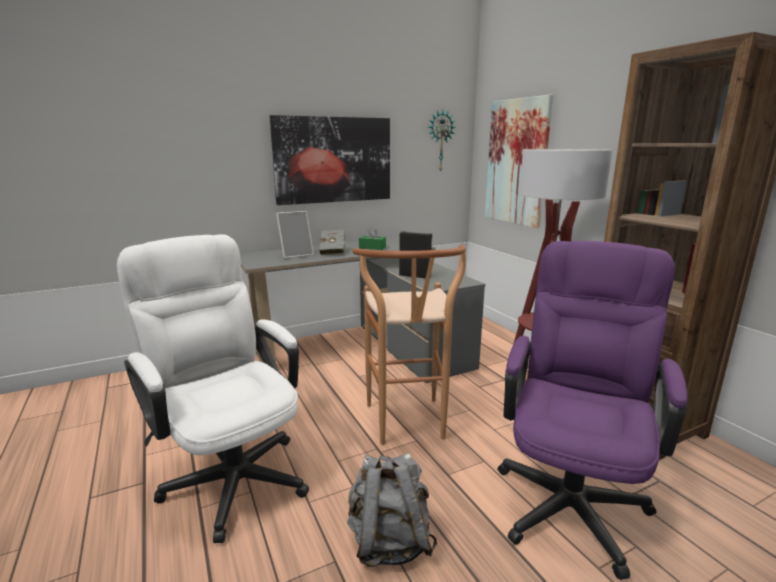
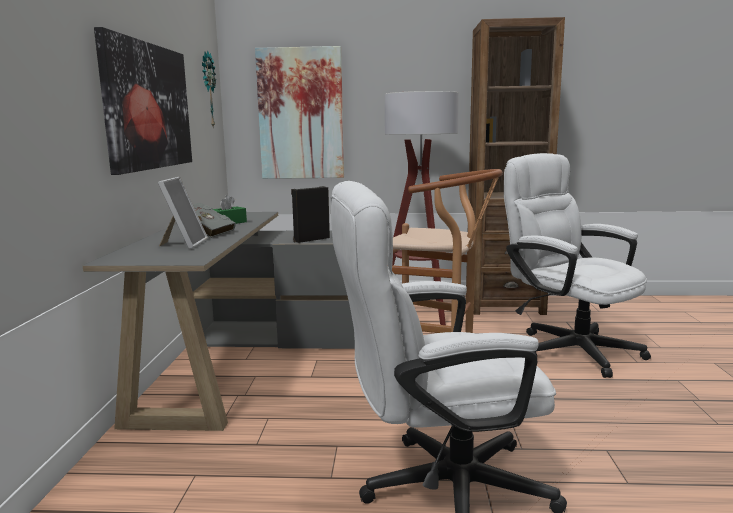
camera: 60 degrees left, 5 degrees down
grey backpack [347,453,437,567] -> none
purple office chair [498,241,688,580] -> white office chair [504,153,651,378]

